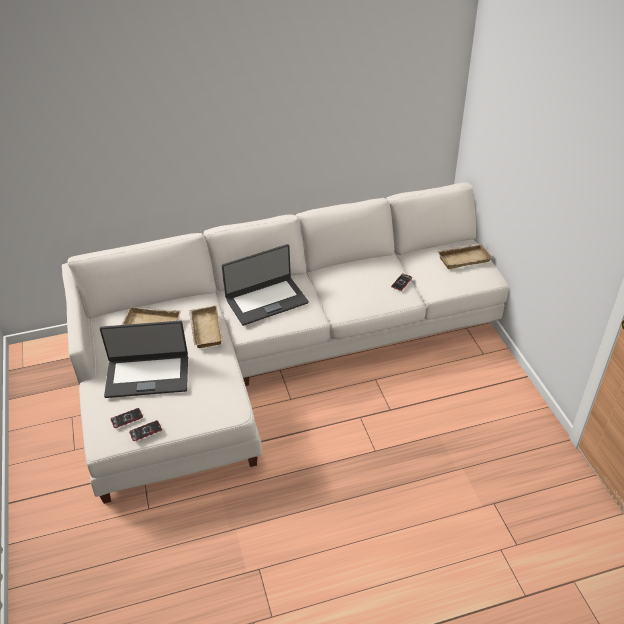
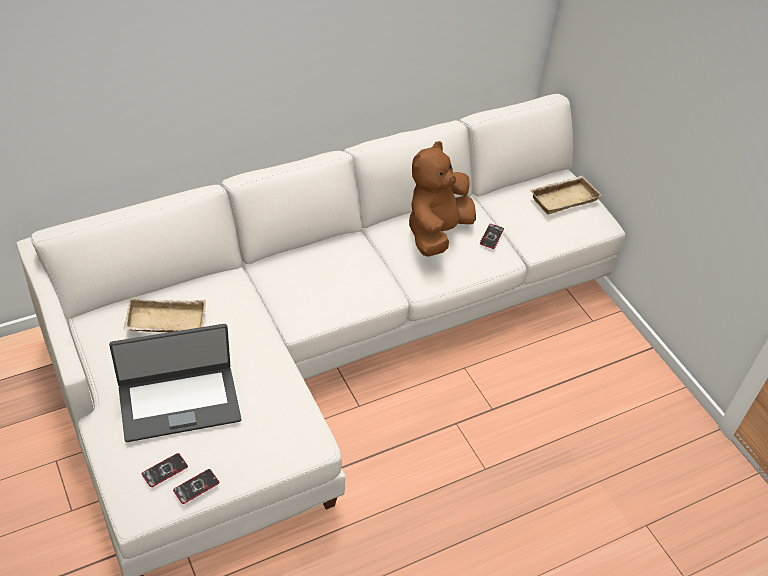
camera: 15 degrees left, 5 degrees up
beige tray [189,305,223,348] -> none
laptop [222,244,309,326] -> none
none -> brown plush toy [409,141,476,257]

